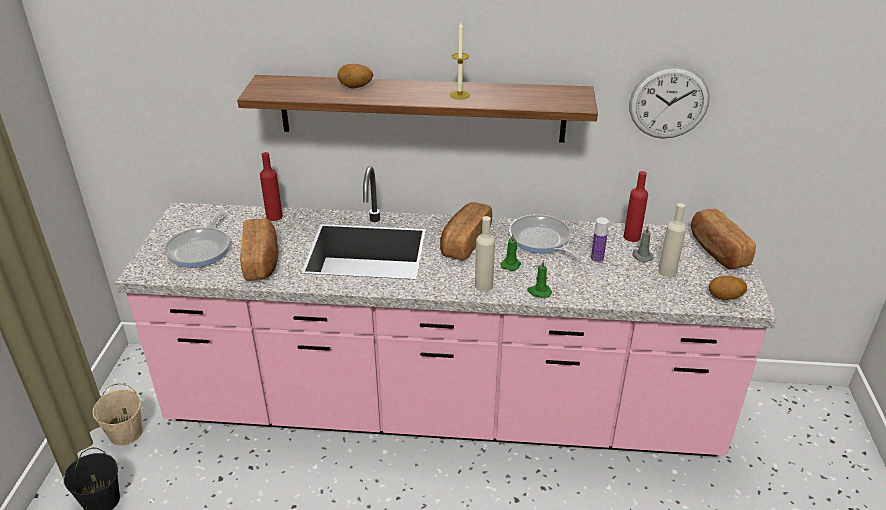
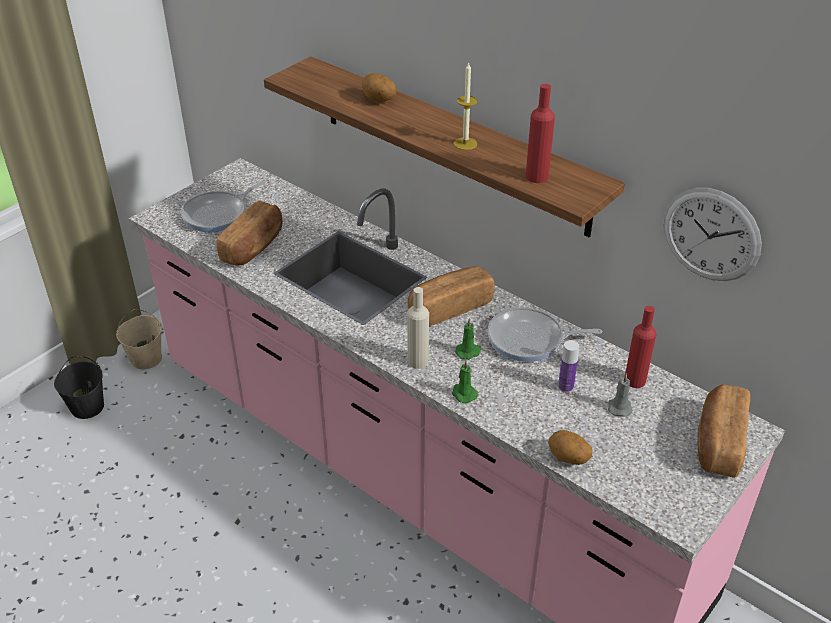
camera: 35 degrees right, 5 degrees up
red bottle [260,152,283,221] -> red bottle moved to [526,84,555,183]
frying pan [509,214,583,261] -> frying pan turned 90 degrees counterclockwise [488,307,602,362]
beige bottle [658,203,686,277] -> none
potato [709,276,747,300] -> potato moved to [549,430,593,465]

